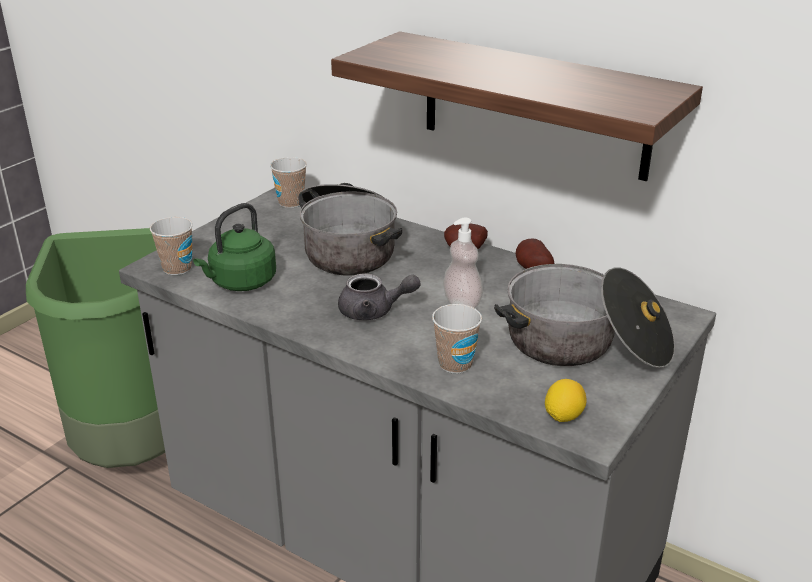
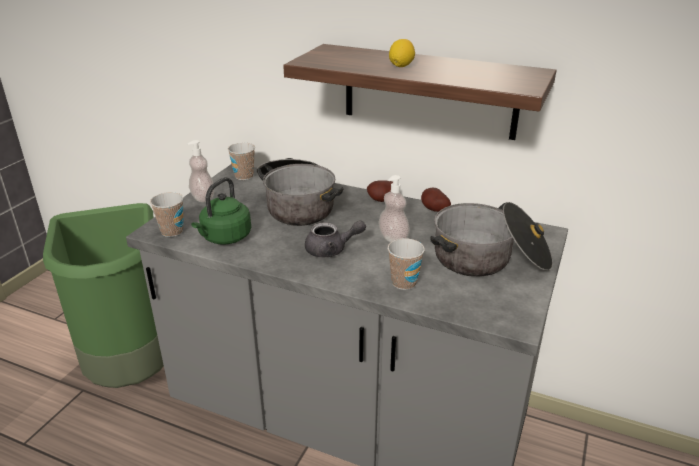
camera: 10 degrees left, 0 degrees up
lemon [545,379,586,422] -> lemon moved to [389,39,415,67]
none -> soap dispenser [188,140,214,202]

